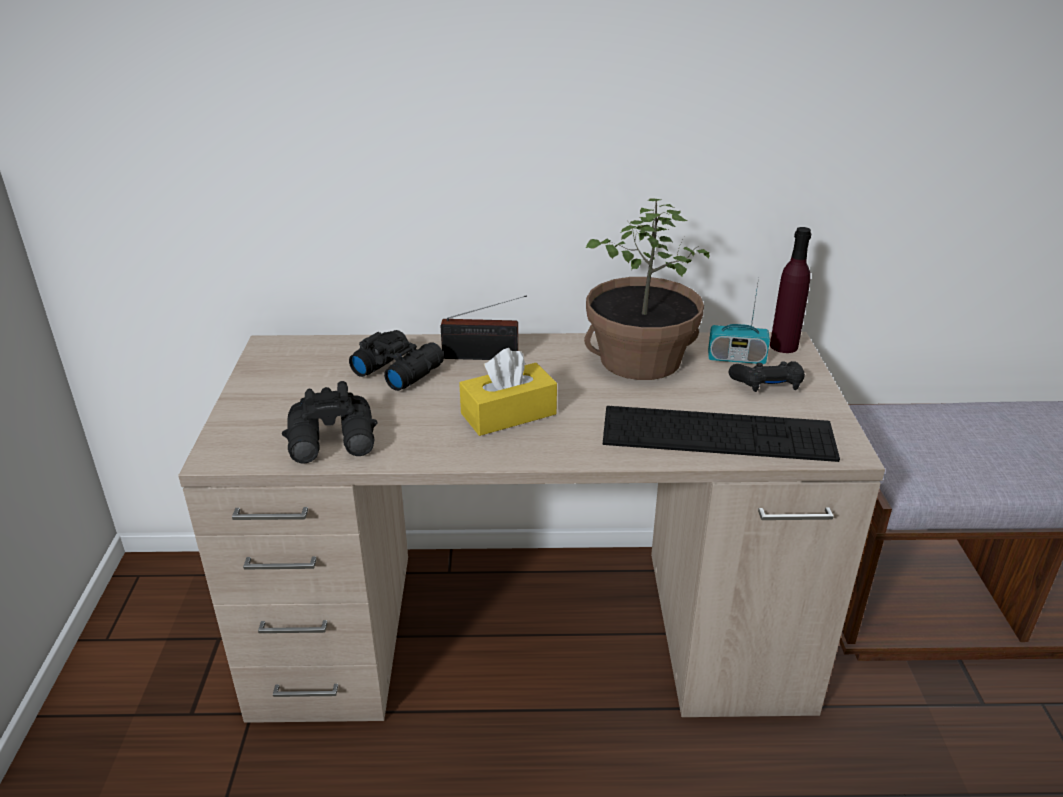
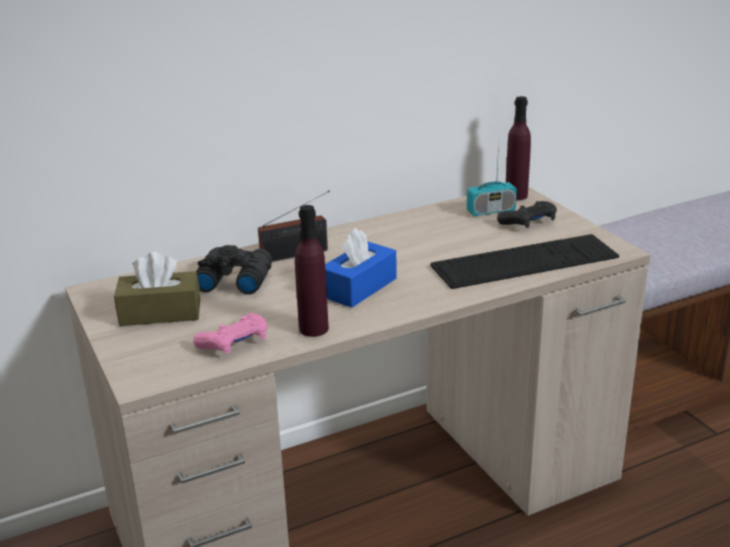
camera: 25 degrees left, 5 degrees down
black binoculars [282,381,378,463] -> pink game controller [193,313,268,354]
yellow tissue box [459,348,557,436] -> blue tissue box [325,228,397,308]
potted plant [584,198,709,380] -> none
none -> brown tissue box [114,252,200,326]
none -> purple bottle [295,205,329,337]

